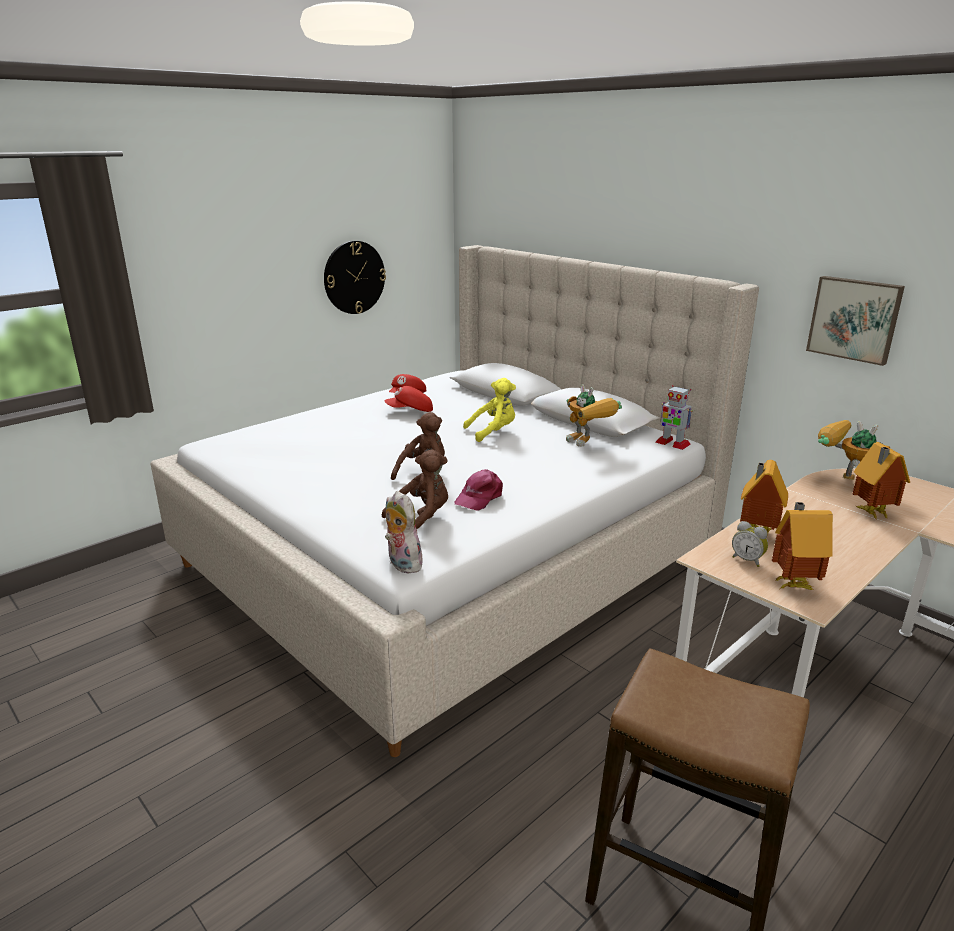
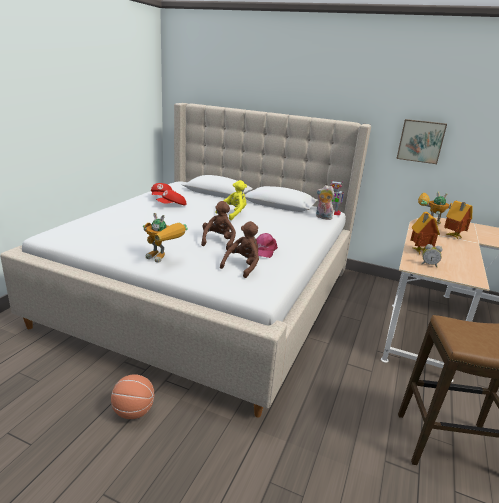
camera: 25 degrees left, 0 degrees up
wall clock [324,241,386,314] -> none
plush toy [385,491,423,574] -> plush toy moved to [316,185,335,220]
toy robot [566,384,622,447] -> toy robot moved to [143,213,188,263]
toy house [772,502,833,590] -> none
none -> basketball [111,374,154,419]

